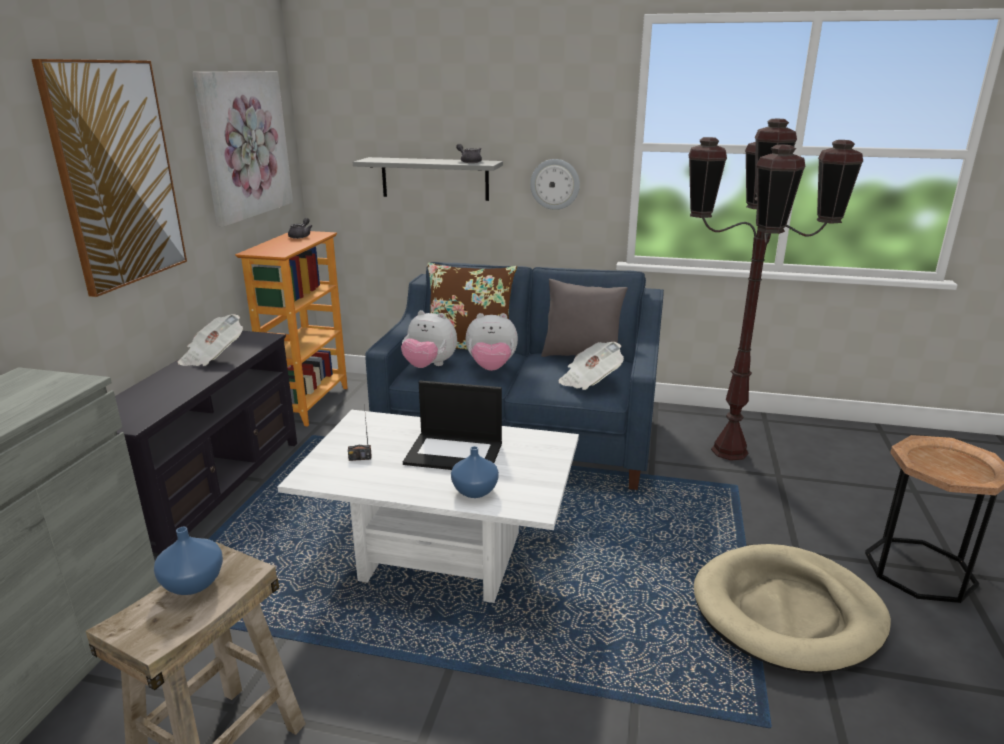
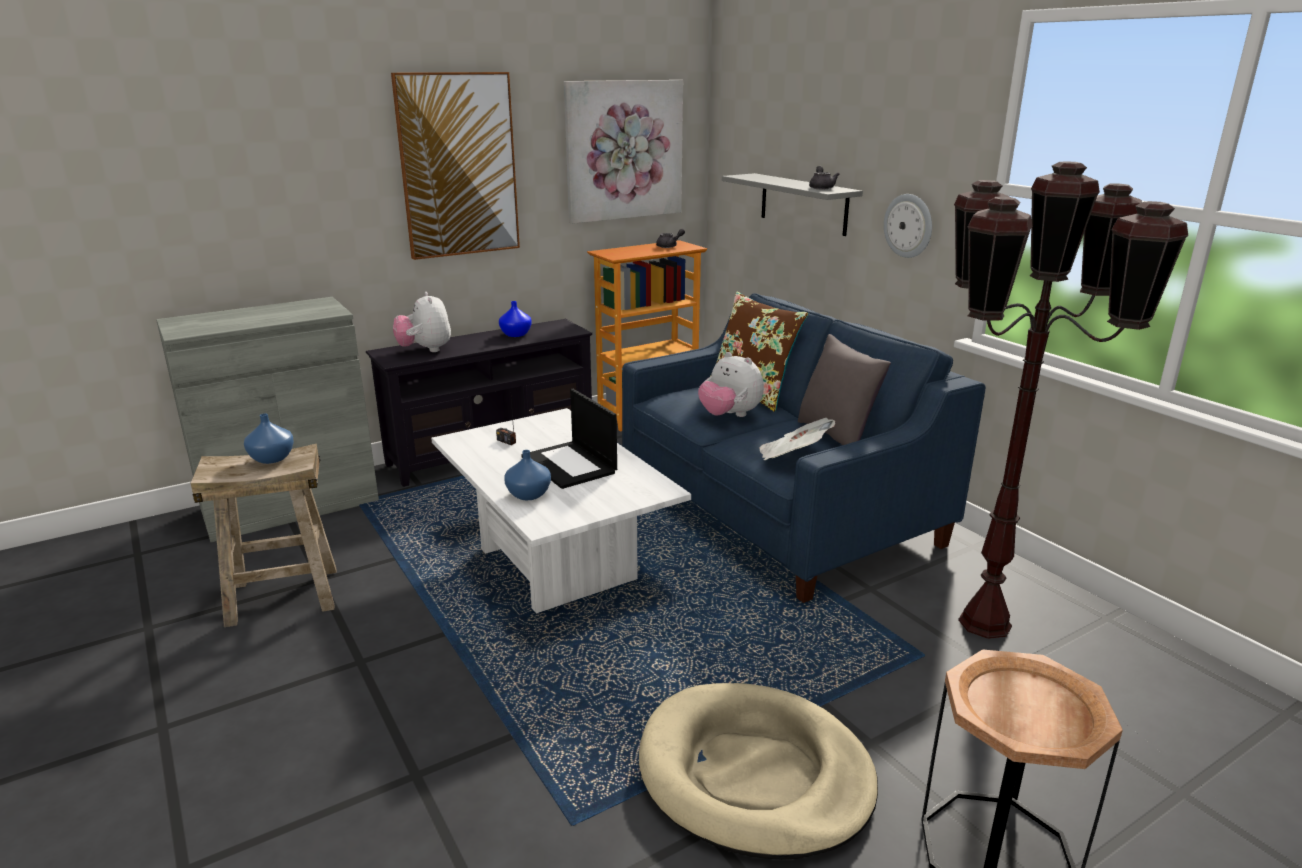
camera: 45 degrees right, 0 degrees up
newspaper [178,314,243,366] -> blue vase [499,301,532,337]
plush toy [401,310,457,368] -> plush toy moved to [393,292,451,352]

